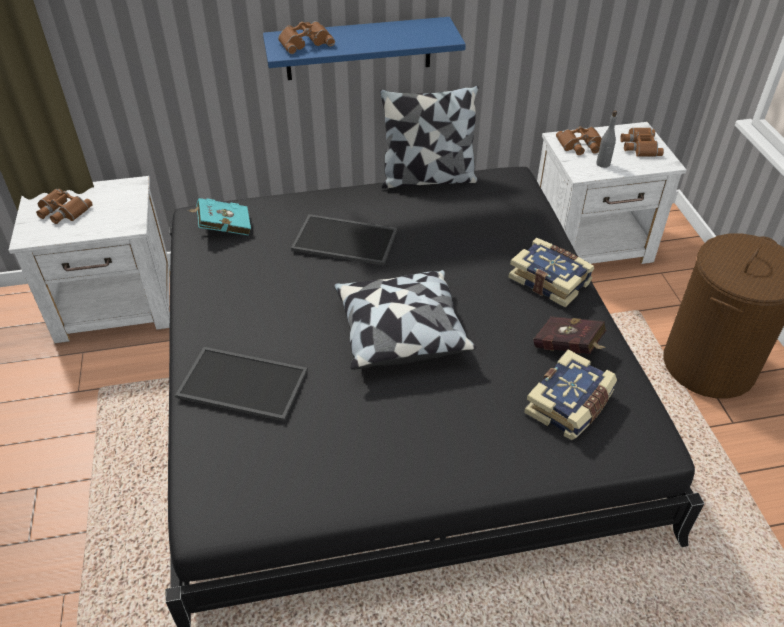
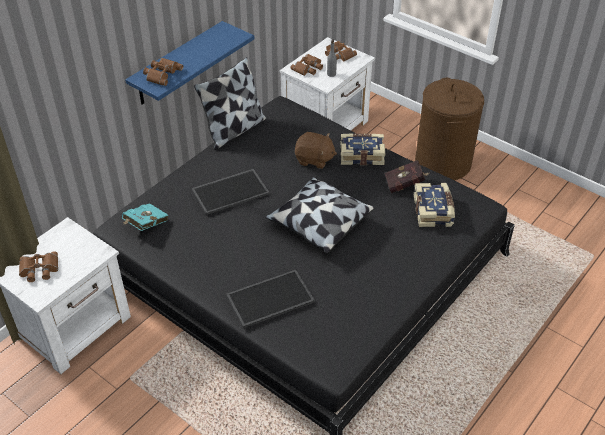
camera: 40 degrees left, 0 degrees up
none -> brown plush toy [295,132,337,169]

